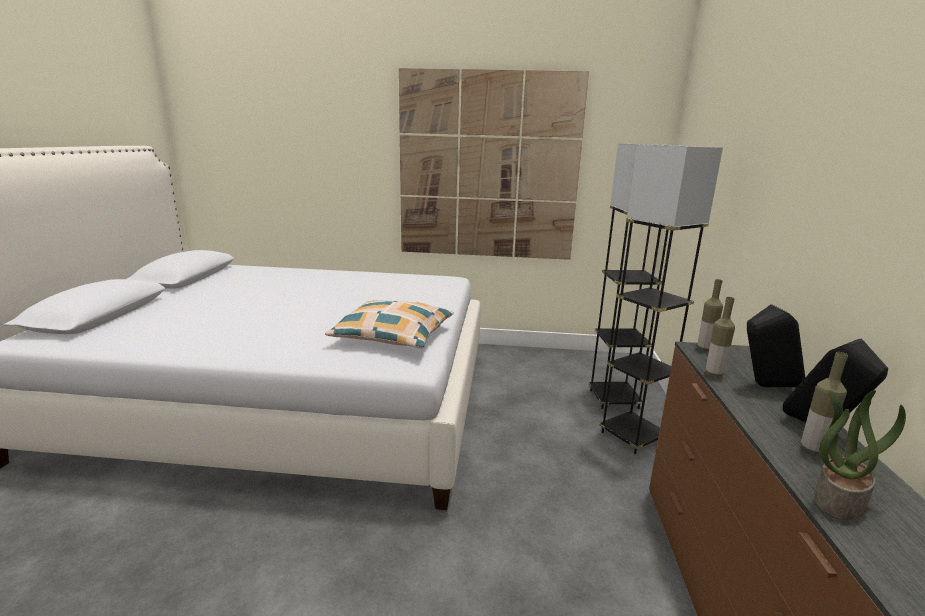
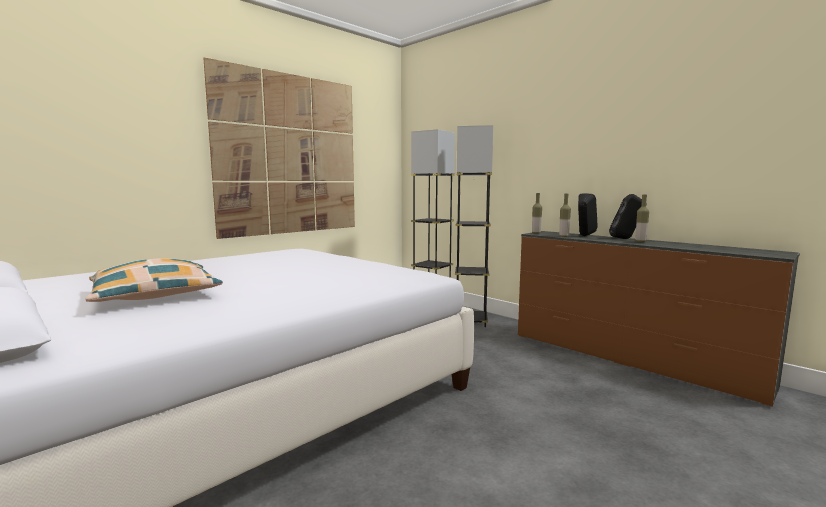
camera: 50 degrees left, 10 degrees down
pillow [325,300,454,348] -> pillow moved to [85,258,223,302]
potted plant [814,390,906,520] -> none

